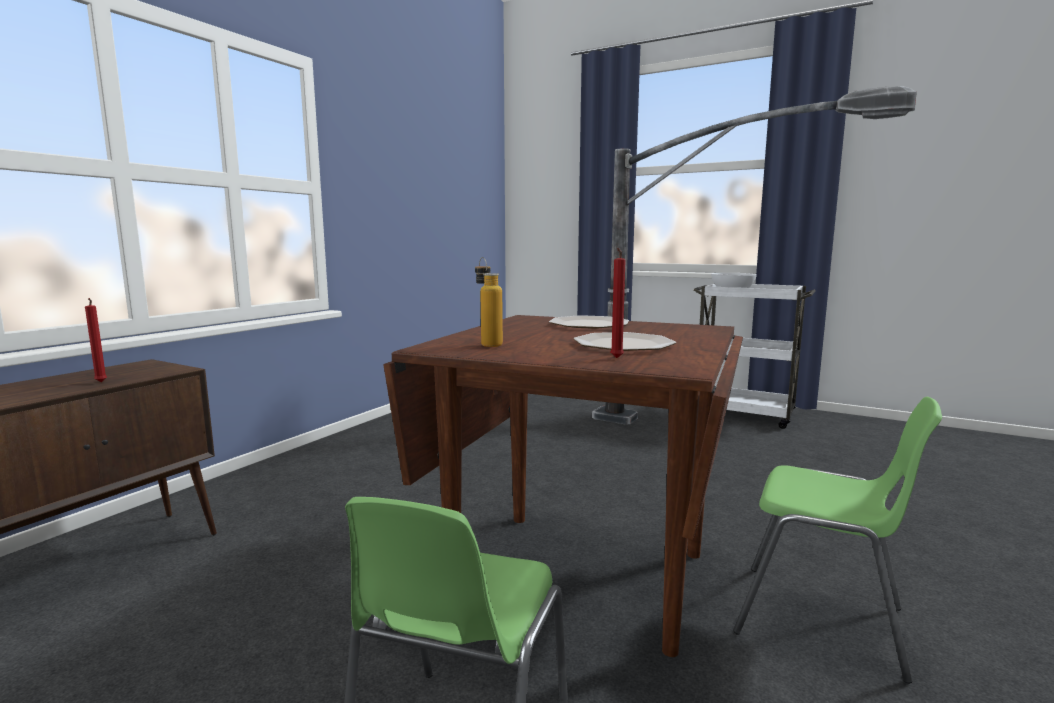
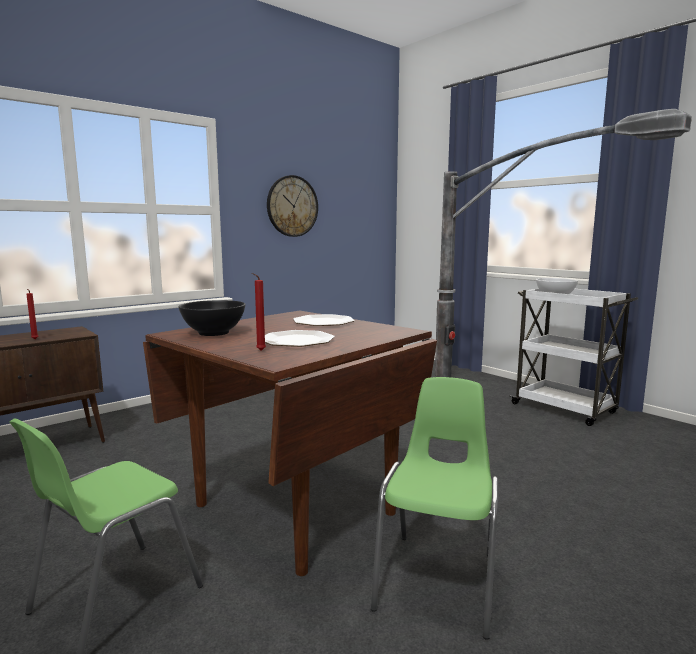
camera: 20 degrees right, 0 degrees up
bottle [475,257,503,347] -> black bowl [179,300,245,336]
green chair [733,397,942,684] -> green chair turned 120 degrees counterclockwise [371,377,498,640]
none -> wall clock [267,175,318,237]

